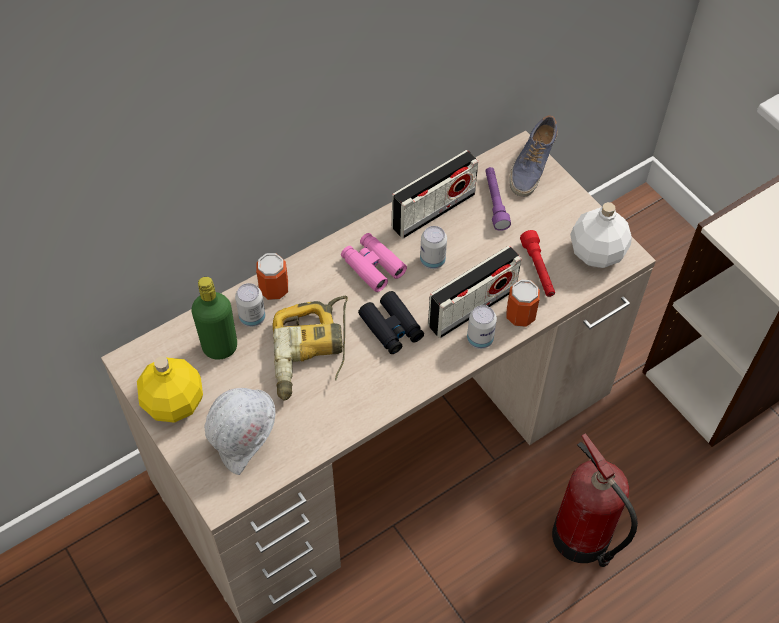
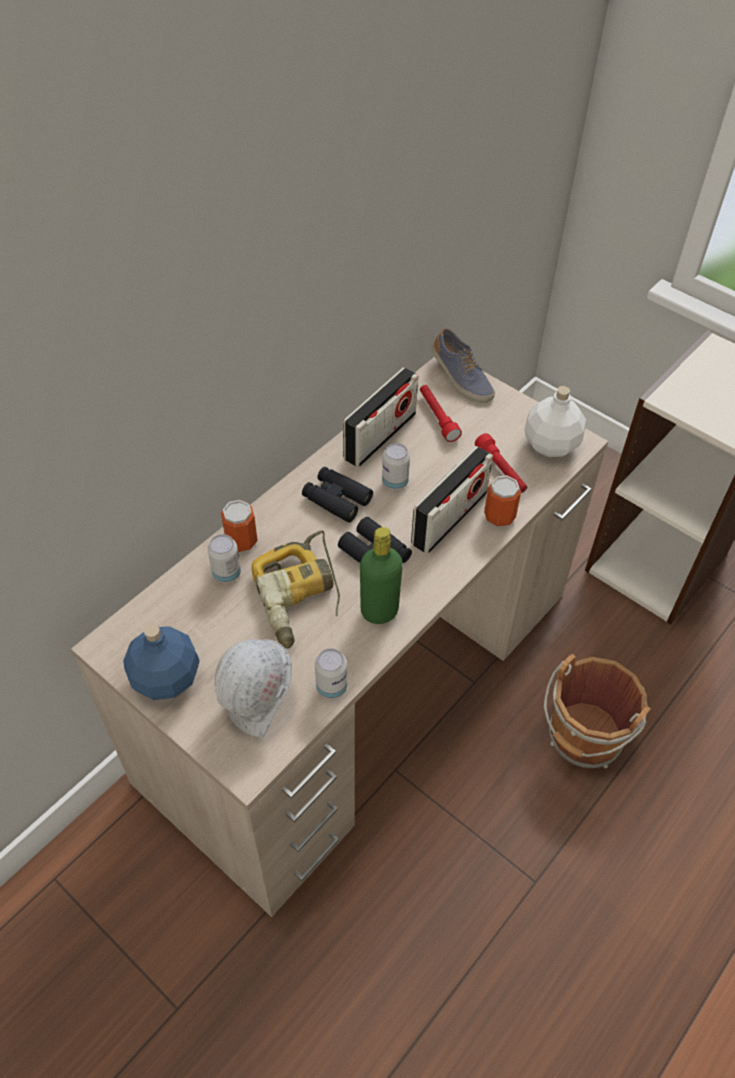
camera: 15 degrees left, 5 degrees down
yellow bottle [137,356,203,423] -> blue bottle [123,624,200,700]
green bottle [191,277,237,360] -> green bottle moved to [360,527,403,624]
pink binoculars [341,233,407,292] -> black binoculars [302,467,373,523]
can [467,305,497,349] -> can moved to [315,648,347,699]
purple flashlight [485,167,511,231] -> red flashlight [420,385,462,442]
shoe [510,115,558,197] -> shoe turned 45 degrees counterclockwise [432,328,495,403]
fire extinguisher [552,434,638,567] -> brown bucket [544,654,651,769]

